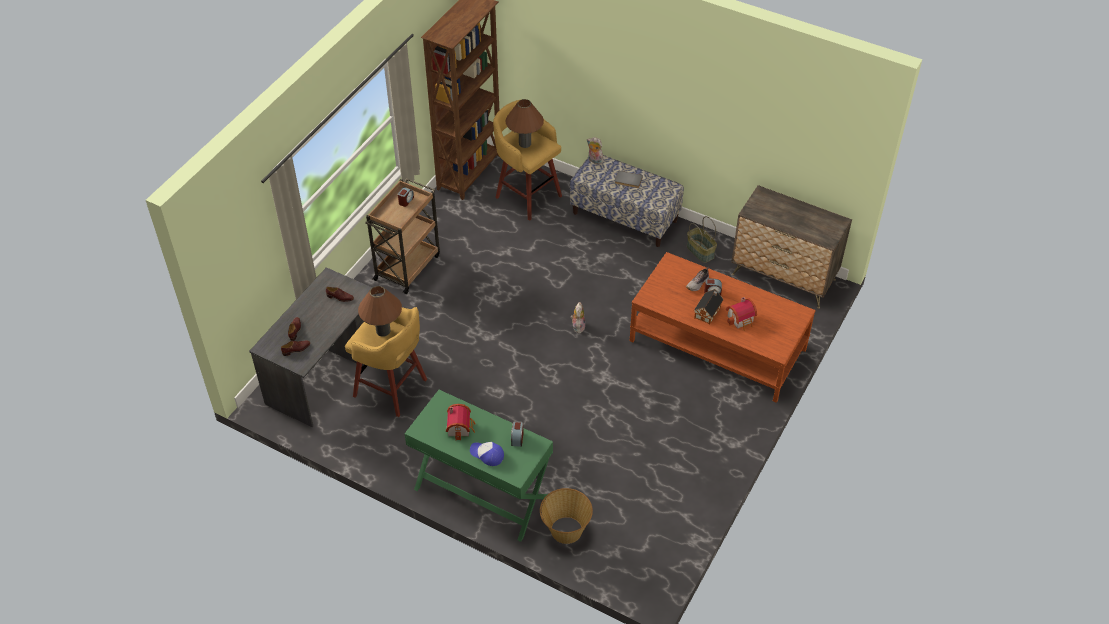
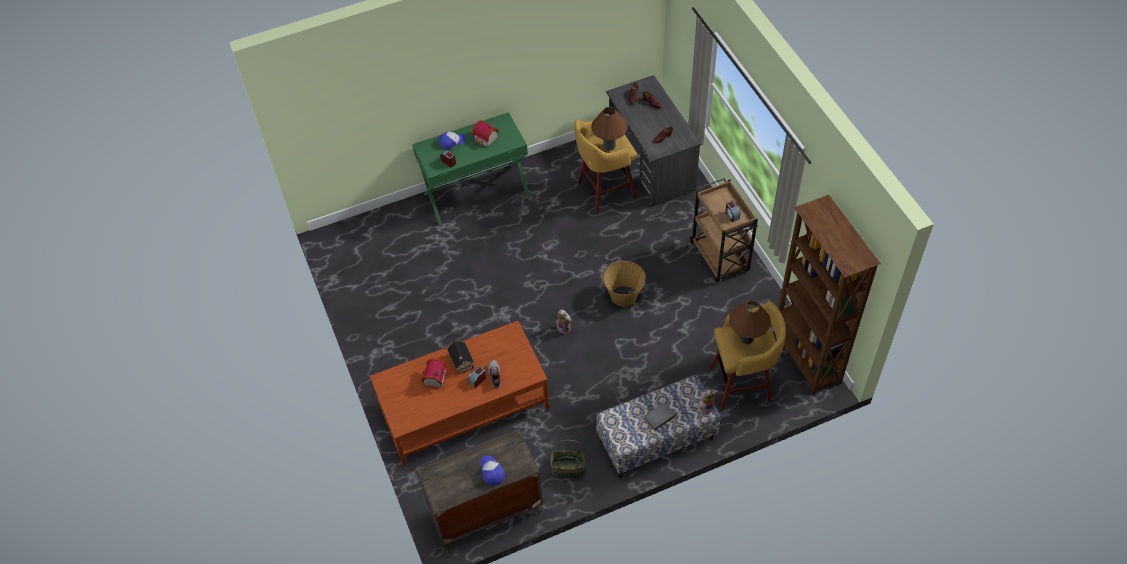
camera: 130 degrees right, 5 degrees up
basket [540,488,593,544] -> basket moved to [603,261,646,306]
none -> cap [480,455,505,486]

